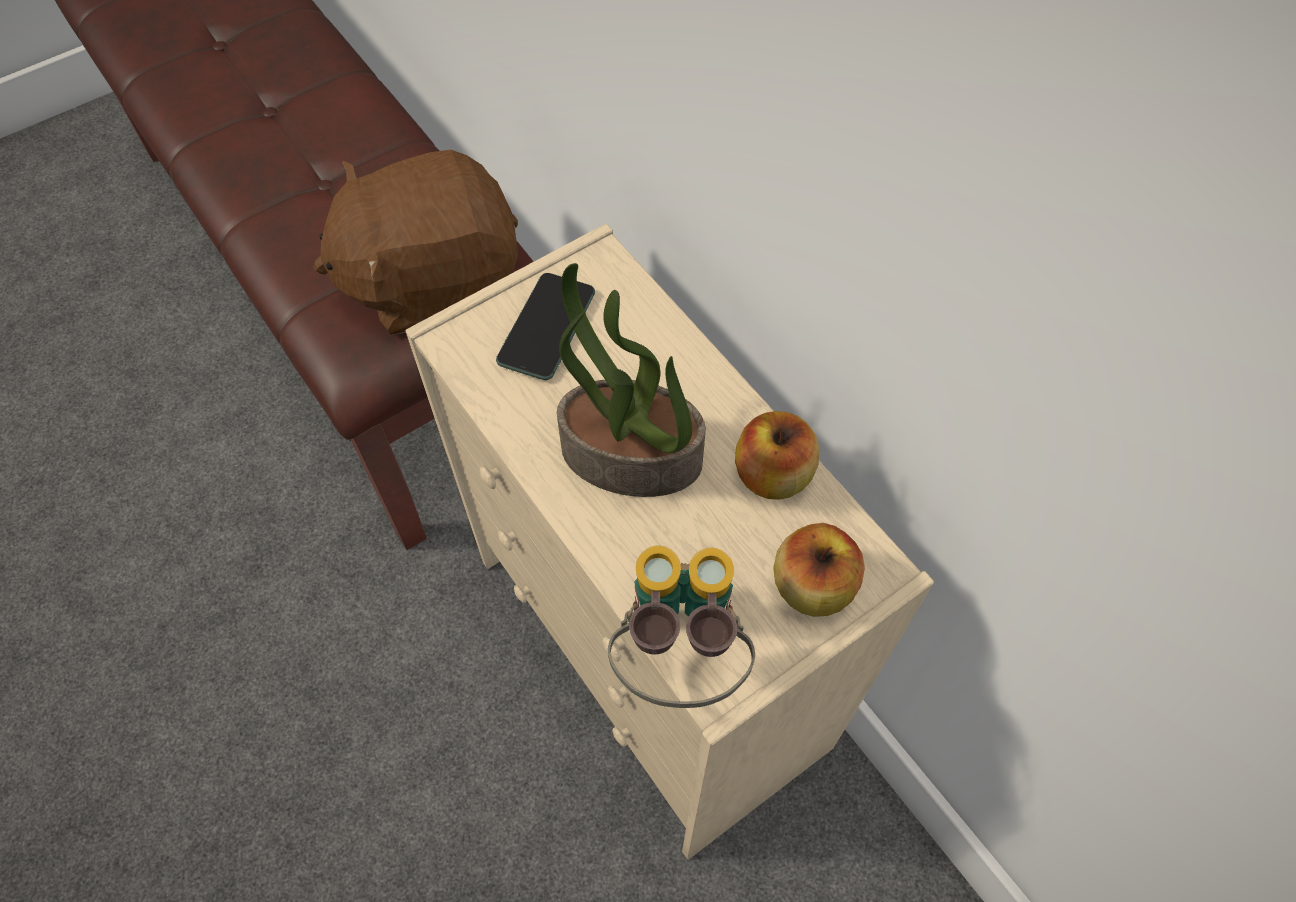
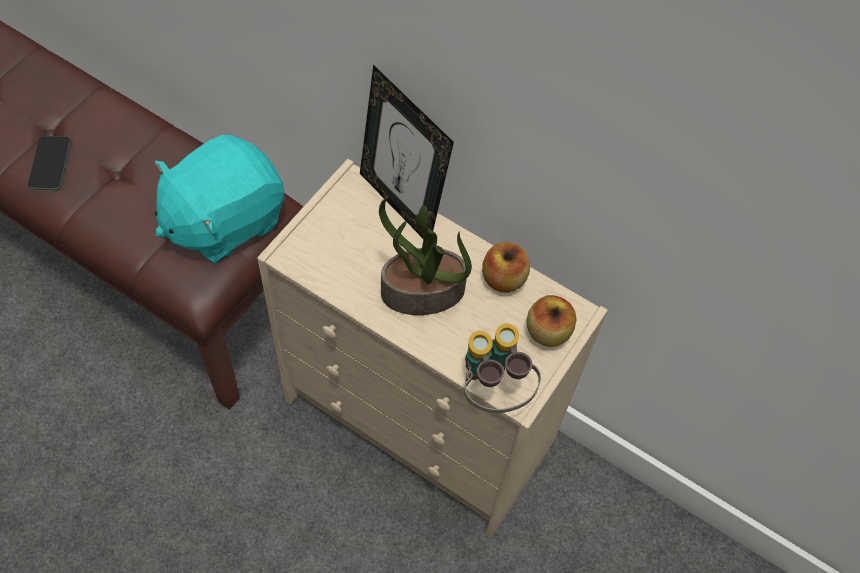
camera: 25 degrees left, 0 degrees up
brown plush toy [313,150,518,335] -> turquoise plush toy [154,135,285,264]
phone [496,273,595,380] -> phone moved to [27,136,71,190]
none -> picture frame [360,65,454,239]

